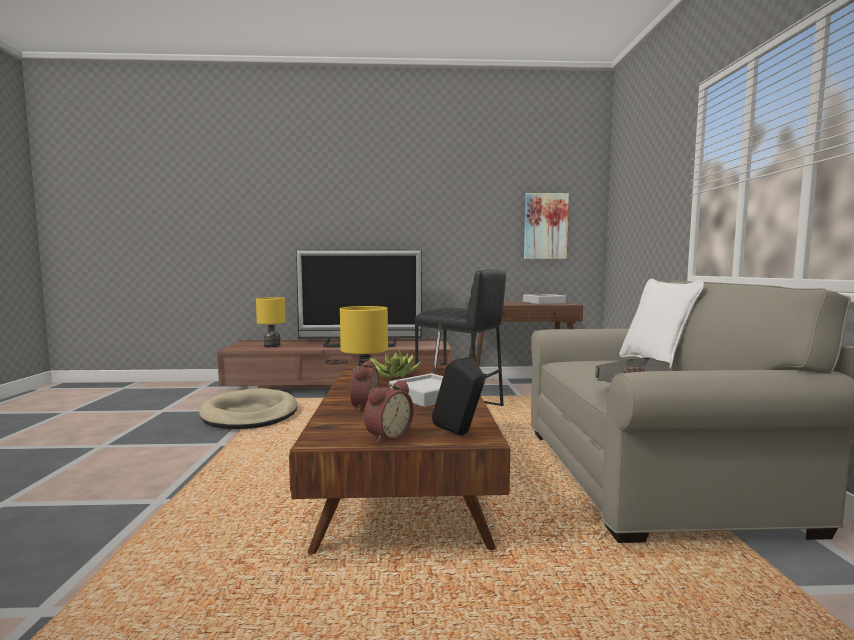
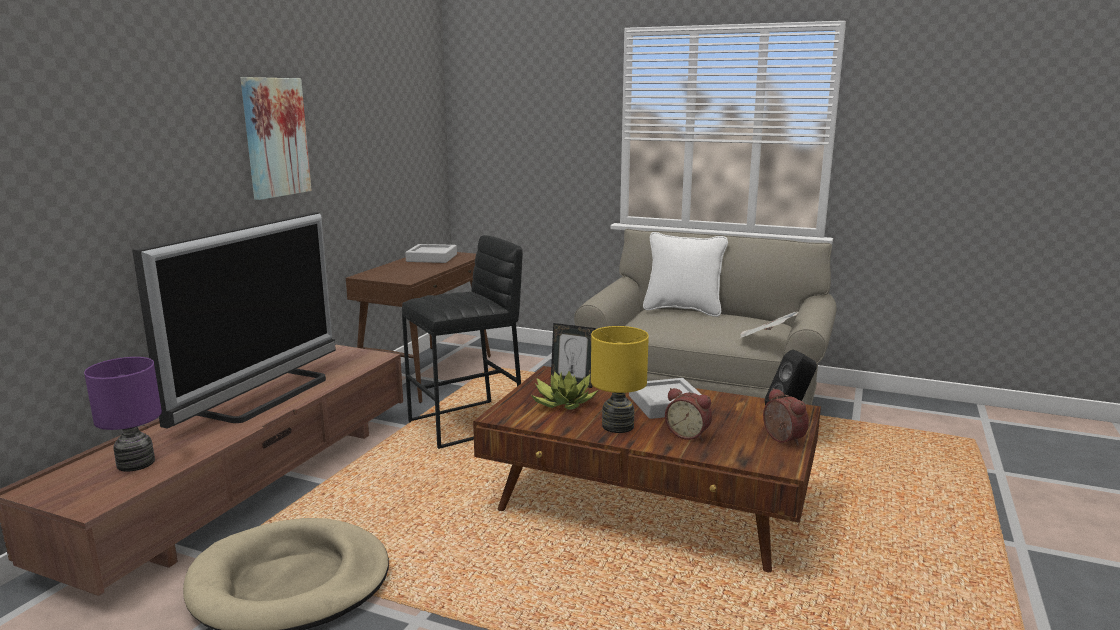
camera: 65 degrees left, 10 degrees up
yellow table lamp [256,297,286,347] -> purple table lamp [84,357,162,472]
picture [524,193,569,259] -> picture moved to [240,77,312,200]

